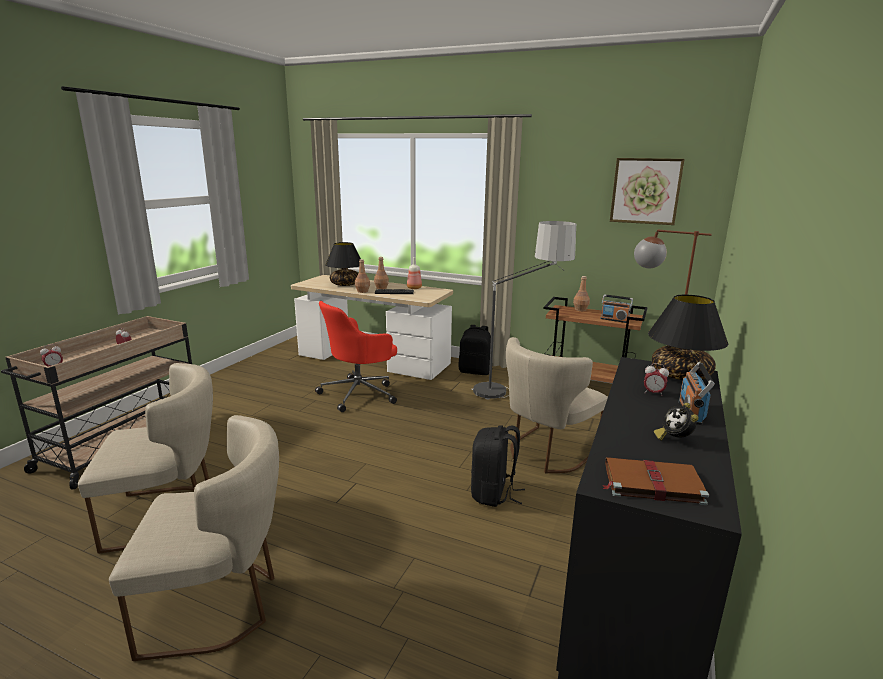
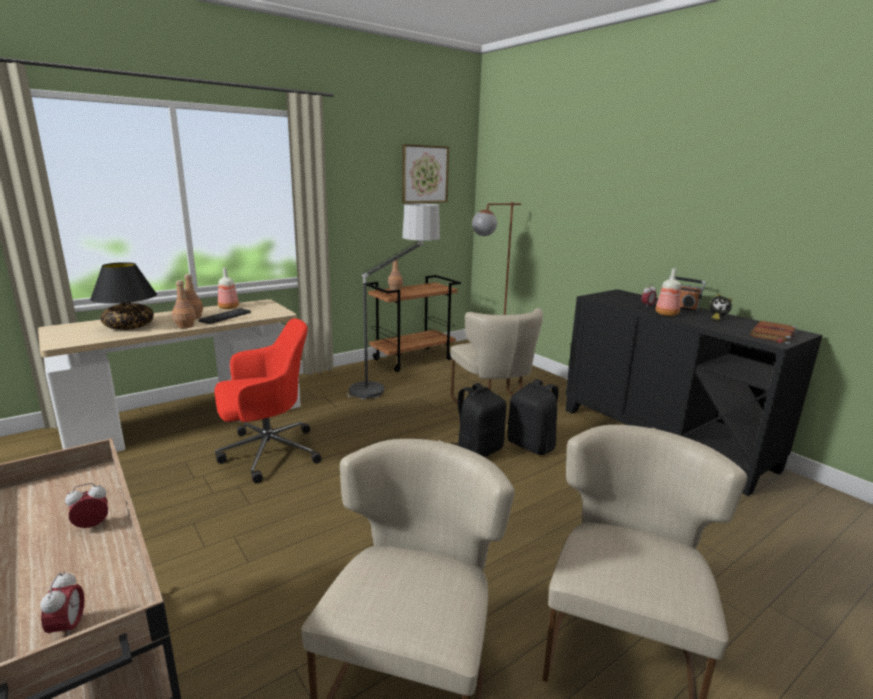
camera: 60 degrees left, 0 degrees up
red office chair [315,301,397,412] -> red office chair turned 105 degrees counterclockwise [214,318,322,483]
black backpack [458,325,491,375] -> black backpack moved to [451,383,506,457]
radio [600,294,633,323] -> none
black table lamp [648,295,728,380] -> none
none -> bottle [655,268,681,316]

